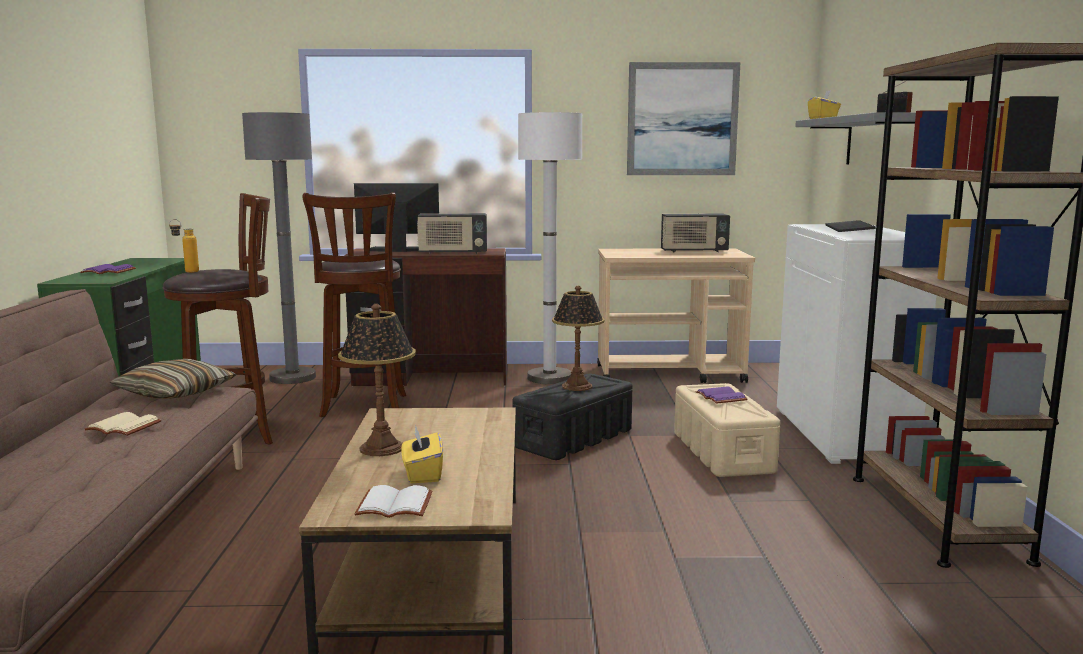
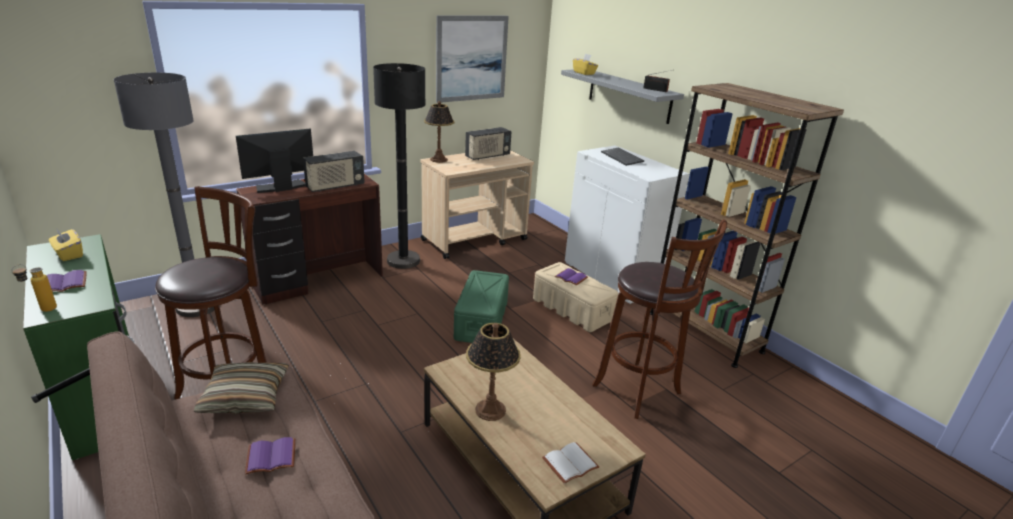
camera: 35 degrees left, 15 degrees up
beige book [85,412,162,436] -> purple book [245,437,295,475]
bottle [169,219,199,273] -> bottle moved to [11,264,57,312]
brown stool [302,192,406,417] -> brown stool moved to [592,219,727,419]
yellow tissue box [401,425,443,483] -> yellow tissue box moved to [49,228,83,261]
black storage box [512,374,633,460] -> green storage box [454,270,509,343]
white floor lamp [518,112,582,384] -> black floor lamp [373,63,426,269]
table lamp [552,286,605,391] -> table lamp moved to [424,101,454,163]

